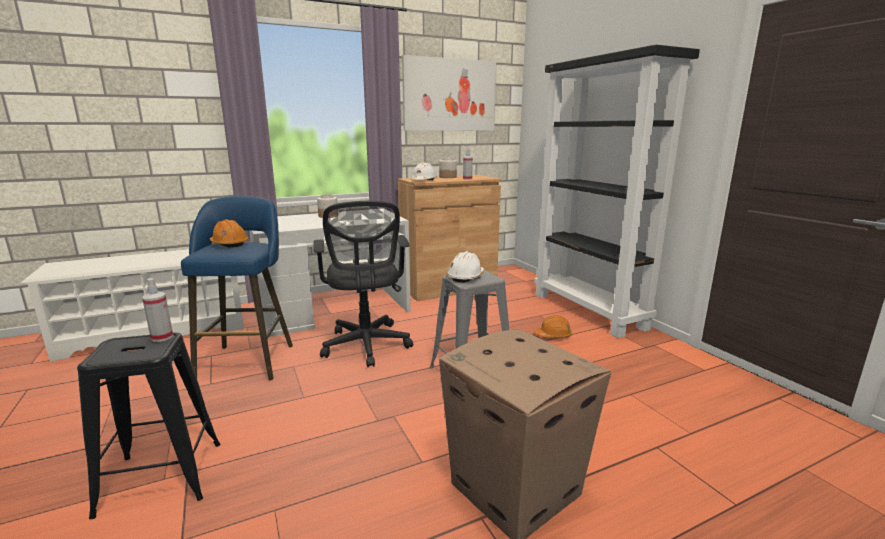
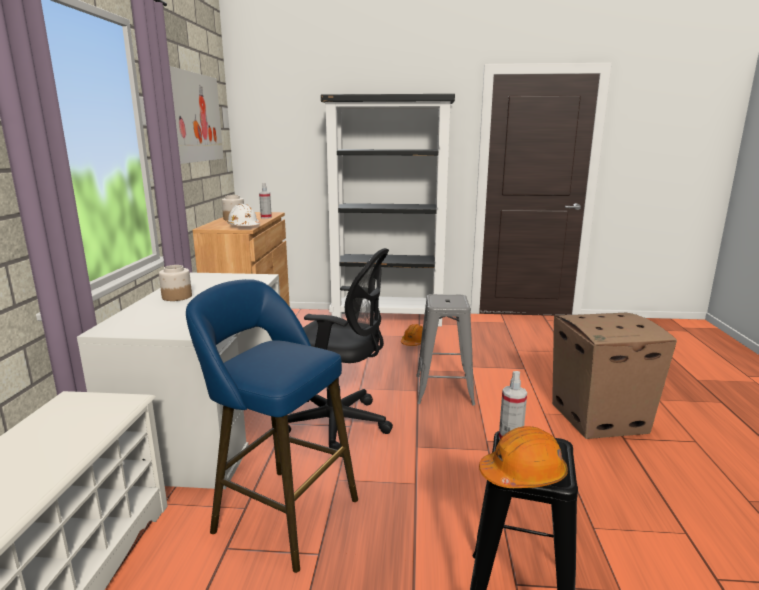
camera: 60 degrees left, 0 degrees up
orange hard hat [210,219,248,248] -> orange hard hat moved to [479,426,568,488]
white hard hat [447,251,484,283] -> none

